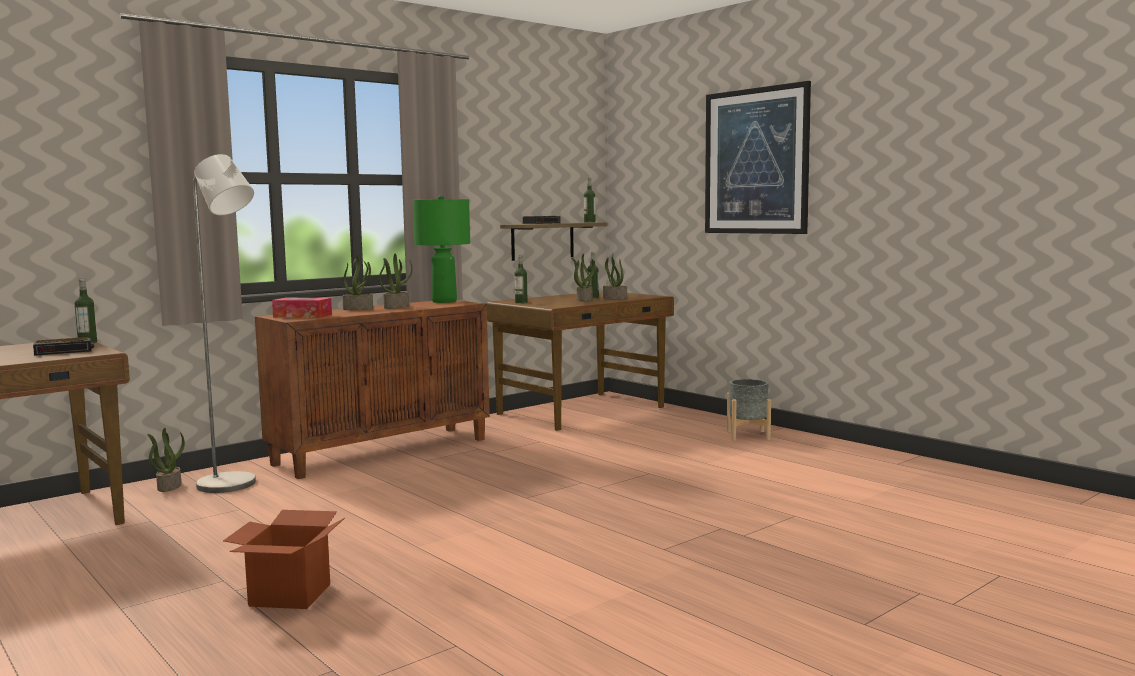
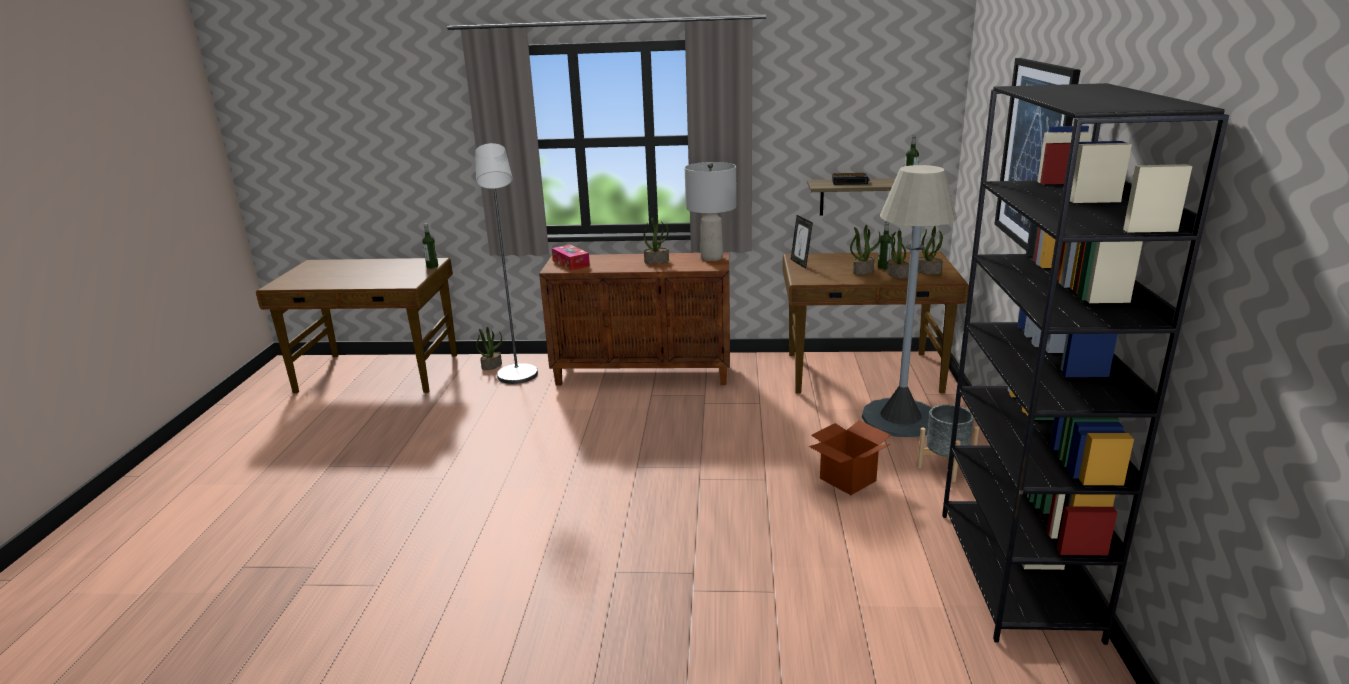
camera: 45 degrees right, 15 degrees up
alarm clock [33,337,94,356] -> none
cardboard box [223,510,345,609] -> cardboard box moved to [809,420,891,495]
potted plant [342,255,373,310] -> potted plant moved to [918,226,943,275]
green table lamp [413,195,470,303] -> grey table lamp [685,162,736,261]
bottle [514,255,528,303] -> picture frame [791,215,813,269]
none -> grey floor lamp [862,165,957,438]
none -> black bookcase [942,83,1229,645]

